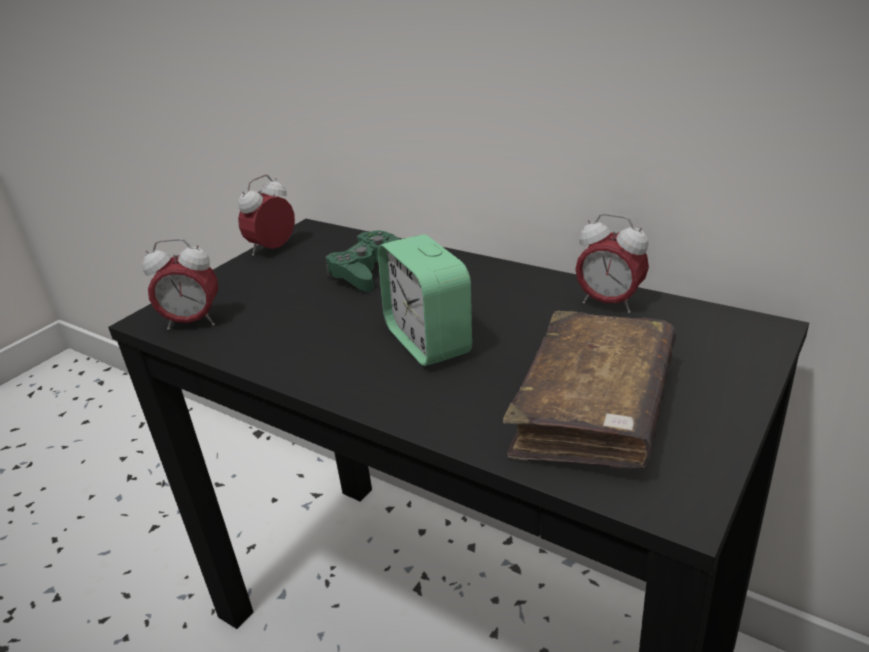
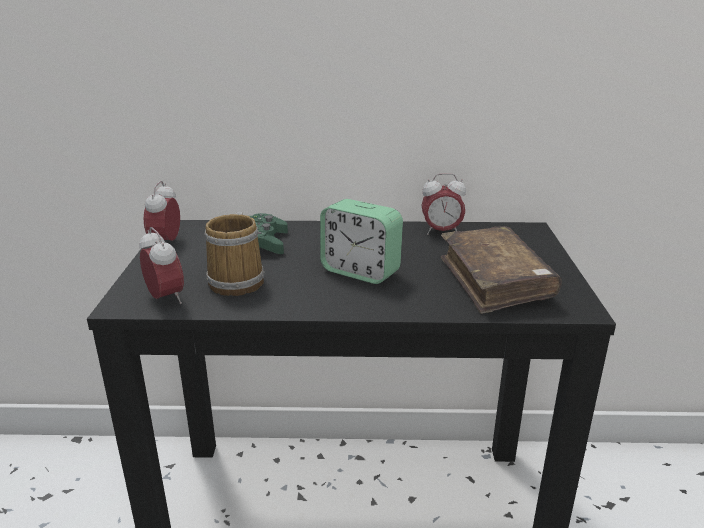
camera: 35 degrees left, 5 degrees down
alarm clock [142,238,218,330] -> alarm clock turned 90 degrees counterclockwise [139,227,184,304]
none -> mug [204,212,264,296]

